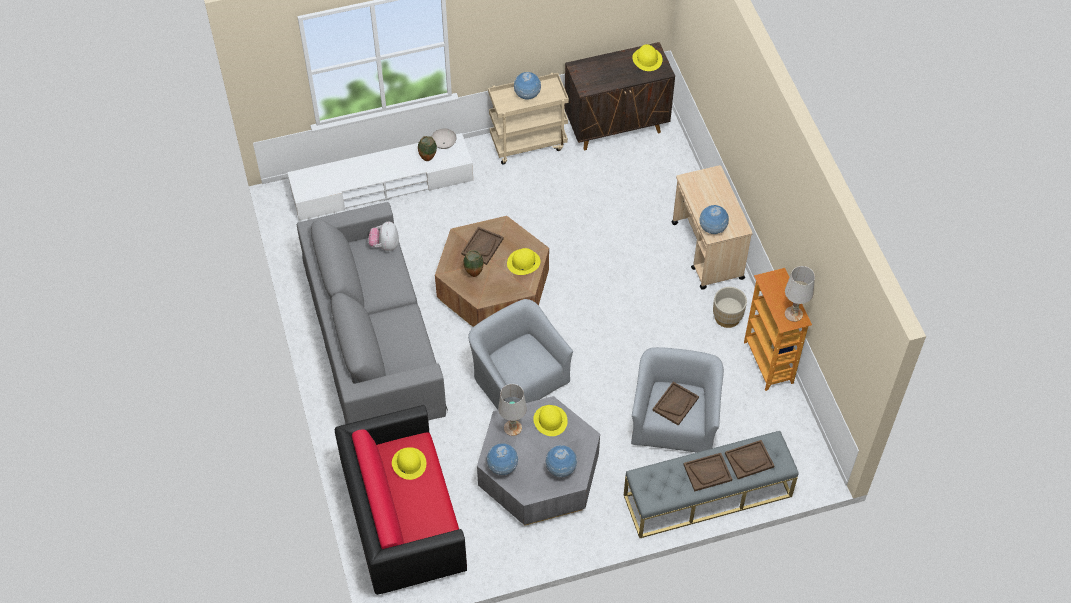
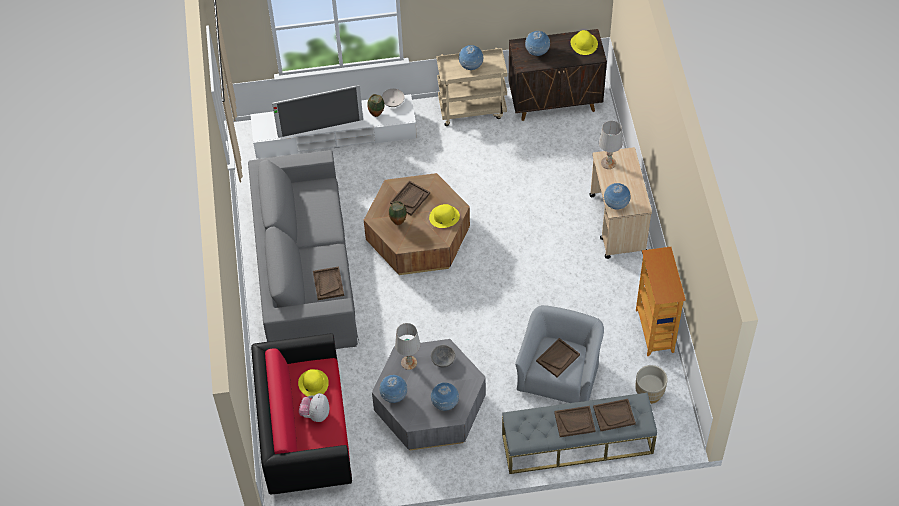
camera: 10 degrees right, 0 degrees up
plush toy [368,222,399,251] -> plush toy moved to [299,393,329,422]
grey armchair [468,299,573,410] -> none
yellow hat [533,405,568,436] -> grey bowl [431,345,455,367]
beige planter [713,287,747,328] -> beige planter moved to [635,365,668,404]
white table lamp [785,266,815,322] -> white table lamp moved to [599,120,623,169]
none -> television [272,85,363,138]
none -> brown tray [313,266,344,300]
none -> globe [525,31,550,56]

